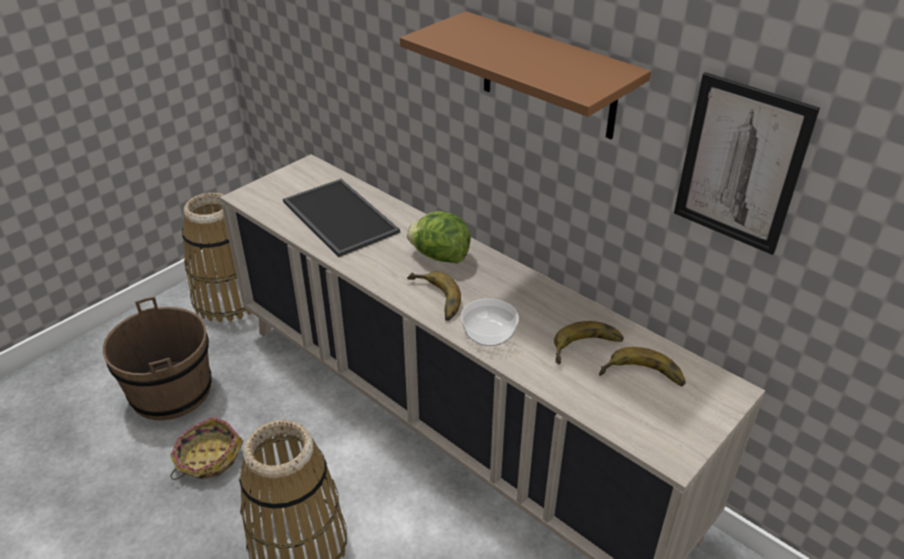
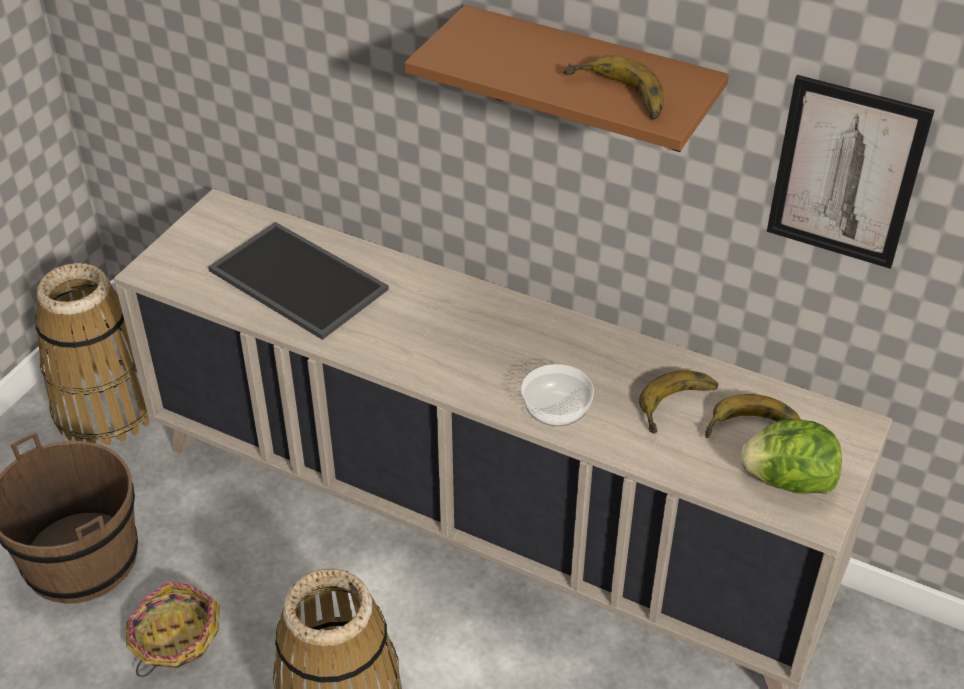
camera: 15 degrees left, 5 degrees up
lettuce [407,211,471,263] -> lettuce moved to [740,419,842,494]
banana [407,272,461,321] -> banana moved to [563,55,664,120]

